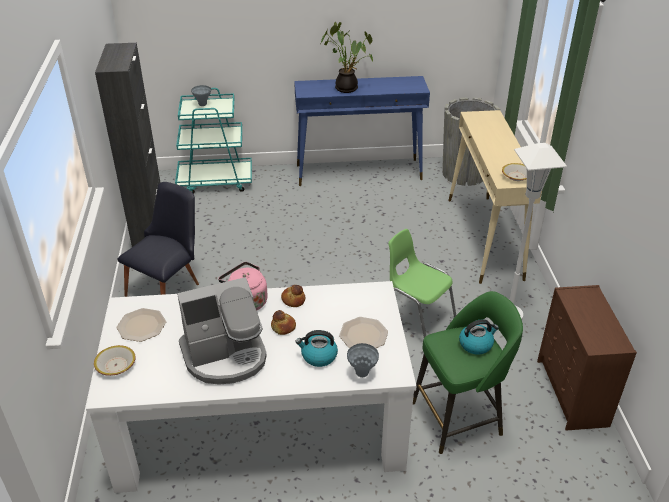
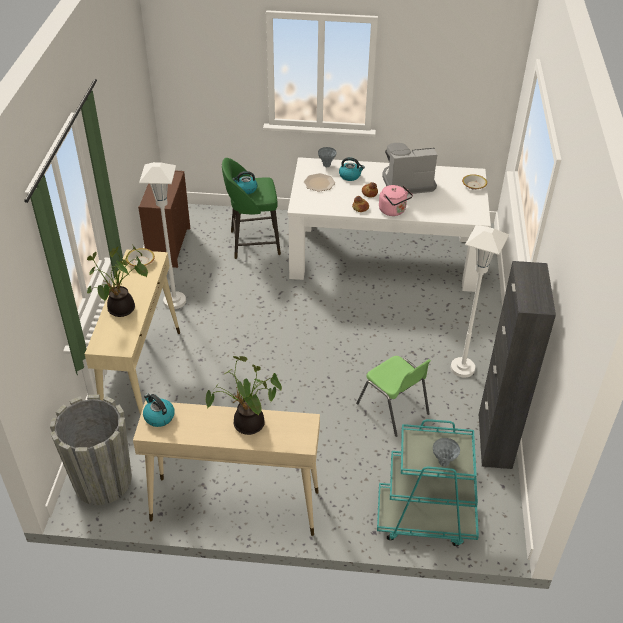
camera: 170 degrees left, 5 degrees up
plate [117,308,166,342] -> none
black chair [118,182,199,297] -> white floor lamp [451,225,509,378]
blue console table [294,76,430,186] -> beige console table [133,400,320,536]
green chair [388,229,456,337] -> green chair moved to [356,356,431,437]
none -> potted plant [87,244,148,317]
none -> kettle [143,394,175,427]

